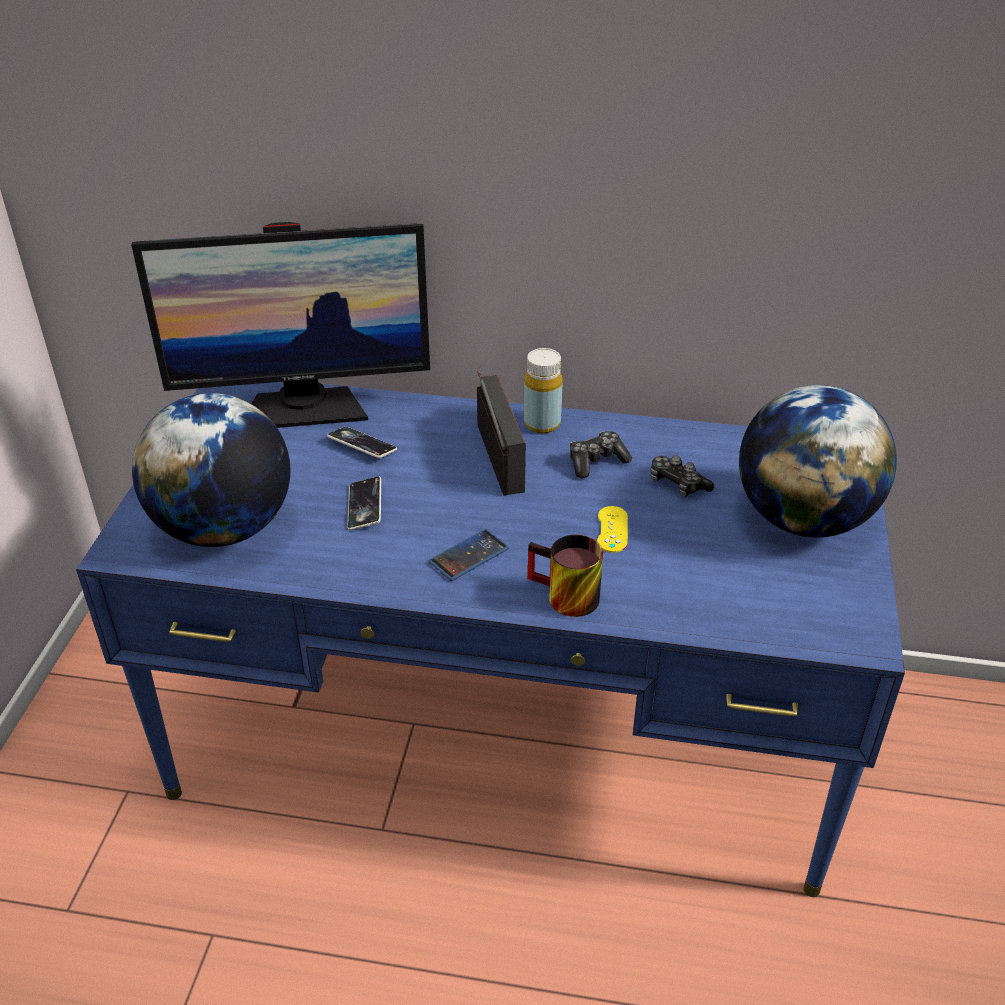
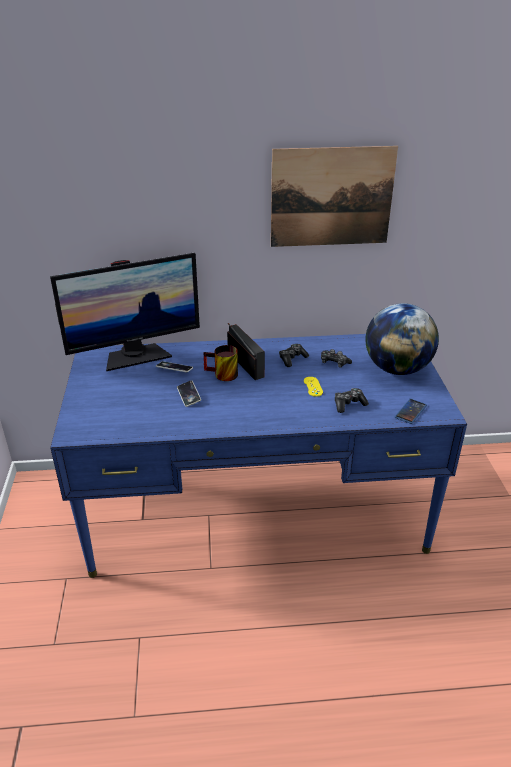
camera: 15 degrees left, 5 degrees down
globe [132,393,290,547] -> none
phone [428,529,509,581] -> phone moved to [395,399,427,424]
yellow bottle [524,348,563,433] -> none
mug [527,535,603,617] -> mug moved to [203,345,238,381]
none -> picture [271,146,398,247]
none -> game controller [335,388,369,413]

